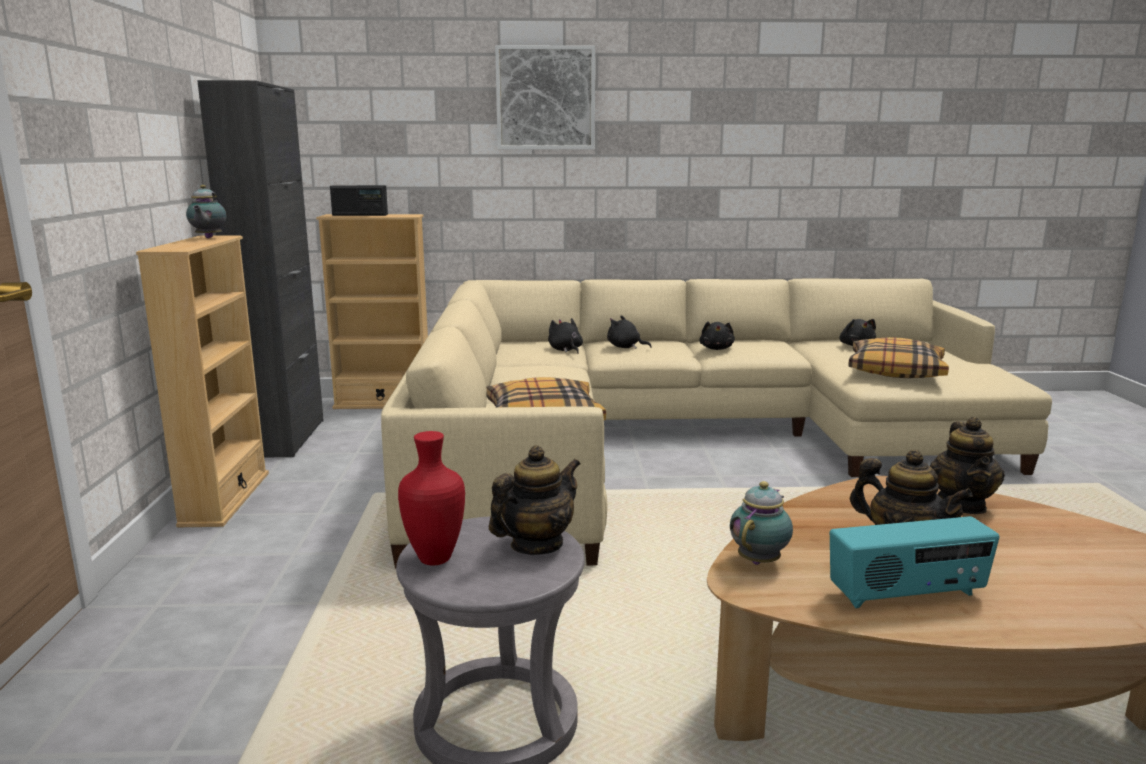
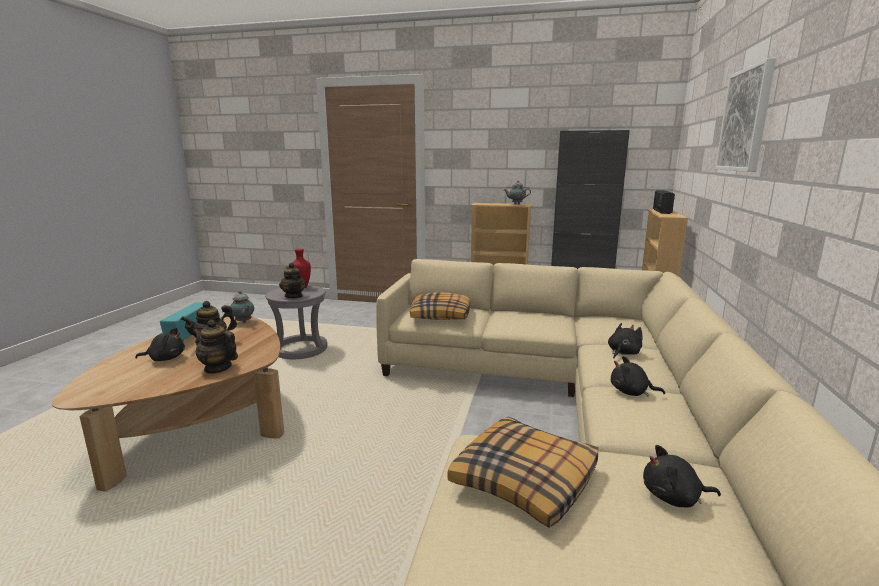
camera: 105 degrees right, 0 degrees up
black plush toy [548,318,583,354] -> black plush toy moved to [135,328,185,361]

